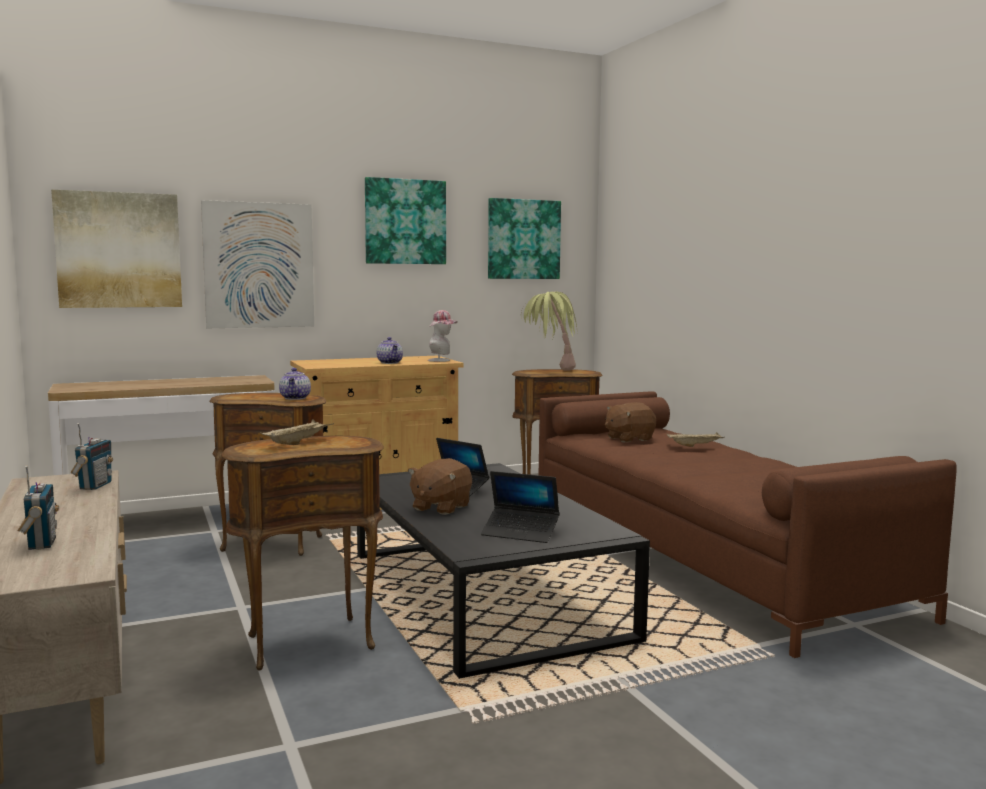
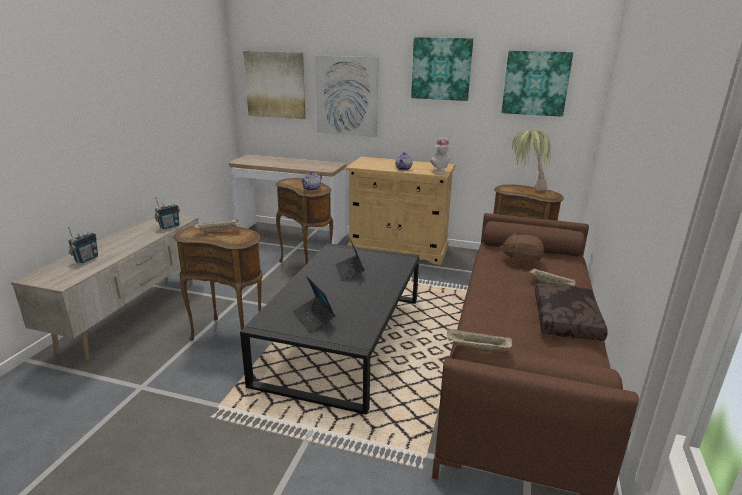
camera: 40 degrees right, 15 degrees up
brown plush toy [408,458,472,515] -> none
none -> beige tray [447,328,512,352]
none -> brown pillow [535,284,608,341]

